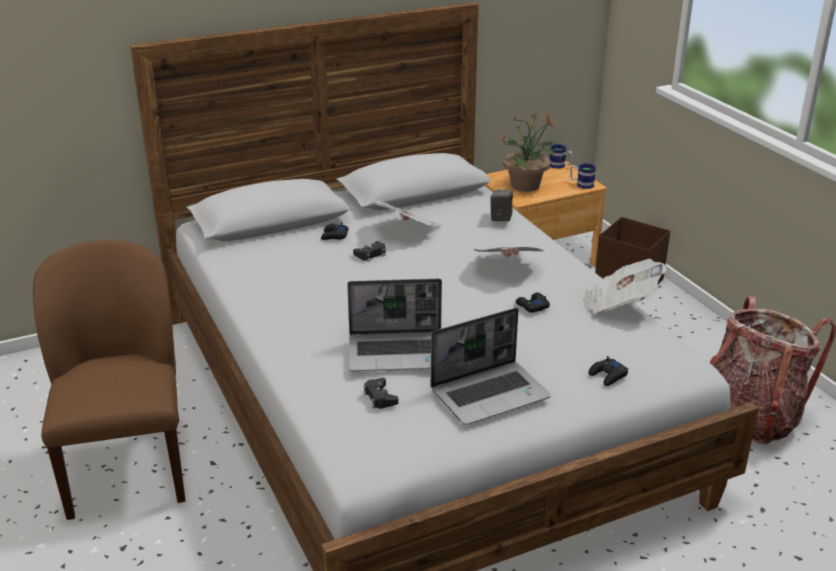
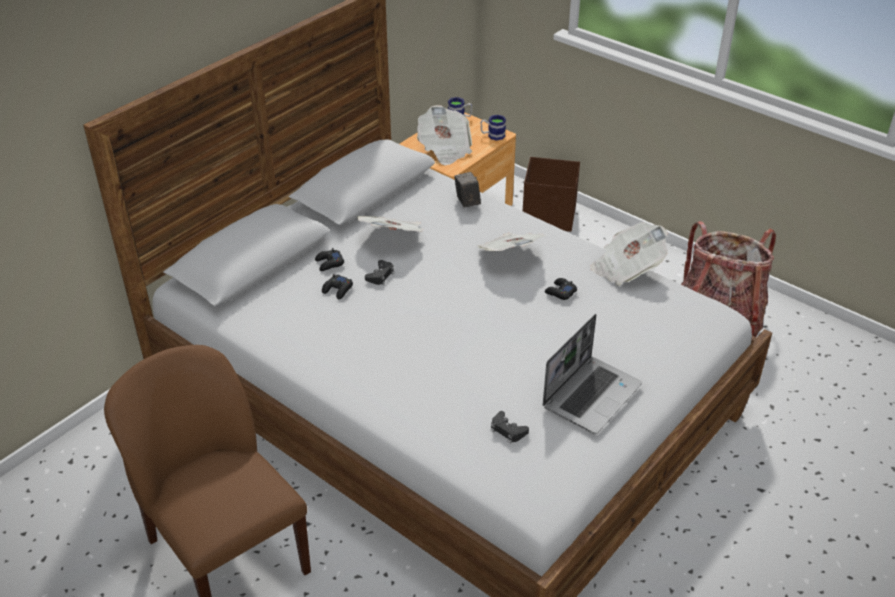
camera: 25 degrees left, 10 degrees up
laptop [347,279,442,371] -> none
potted plant [499,114,555,192] -> newspaper [417,105,472,166]
black game controller [588,356,628,386] -> black game controller moved to [322,274,353,299]

